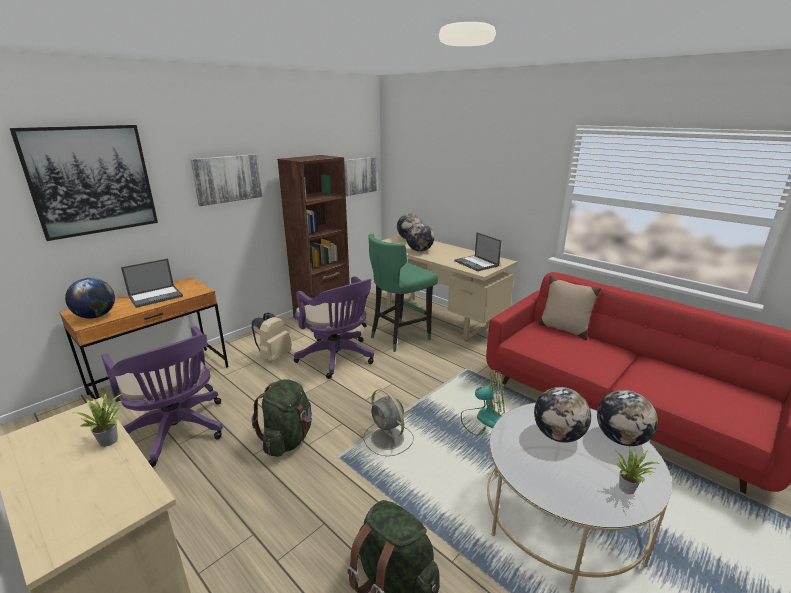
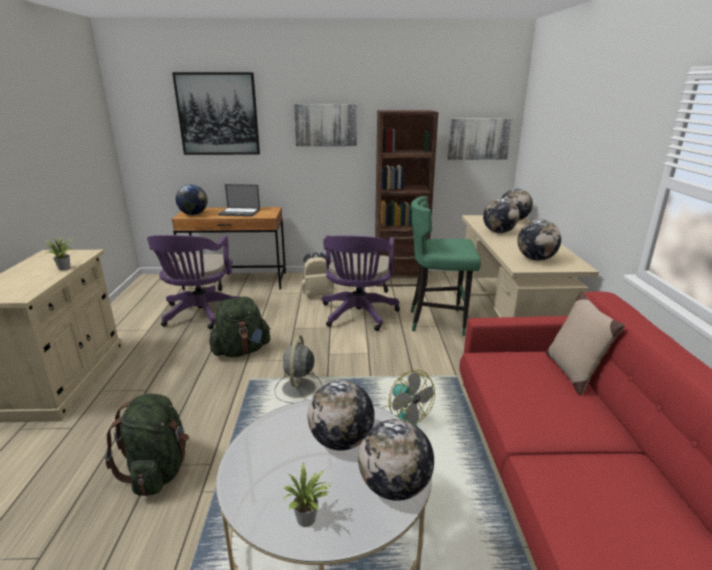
camera: 45 degrees right, 0 degrees up
laptop [454,232,501,271] -> globe [517,219,561,261]

